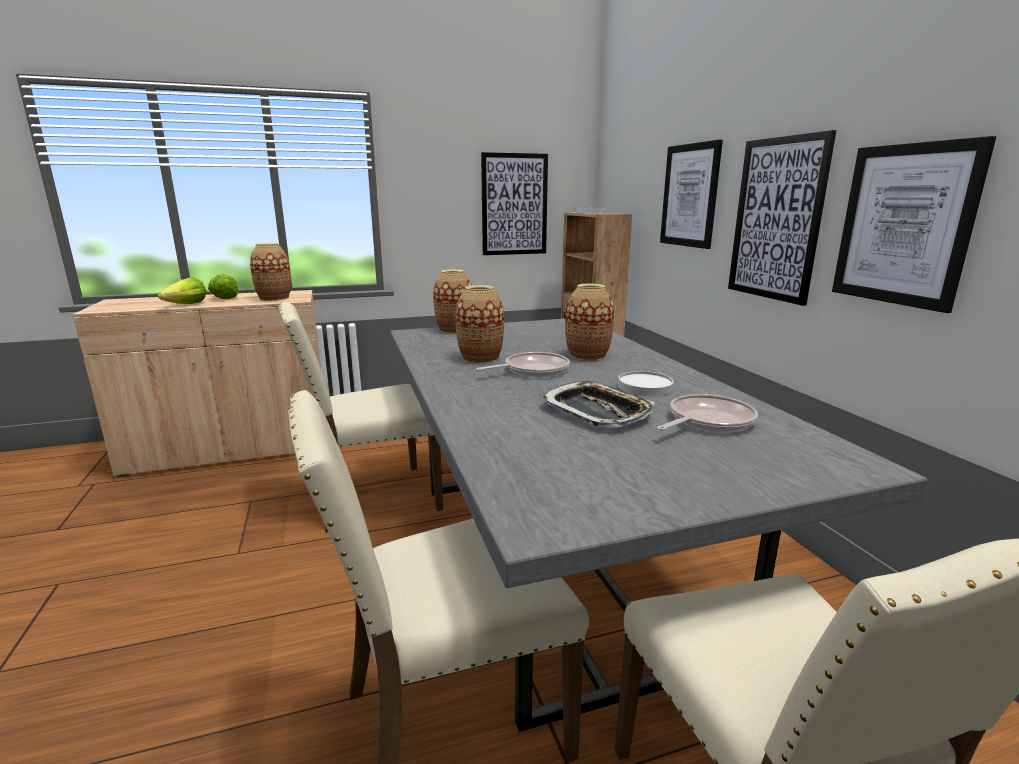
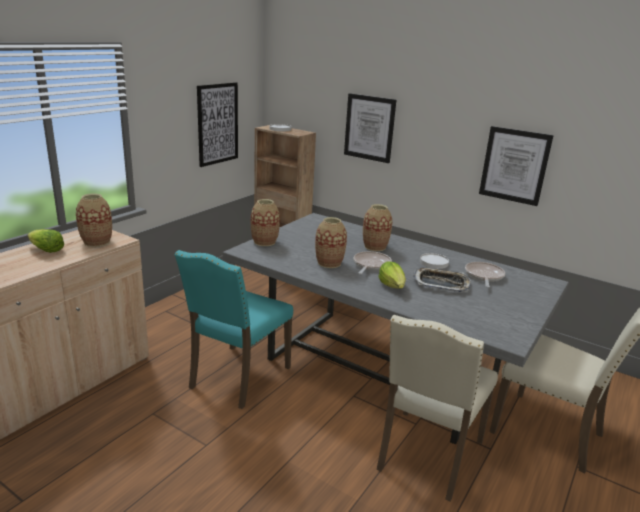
camera: 40 degrees left, 5 degrees up
lettuce [158,277,206,304] -> lettuce moved to [378,261,406,289]
beige chair [278,302,443,533] -> turquoise chair [175,250,293,409]
picture [728,130,836,306] -> none

